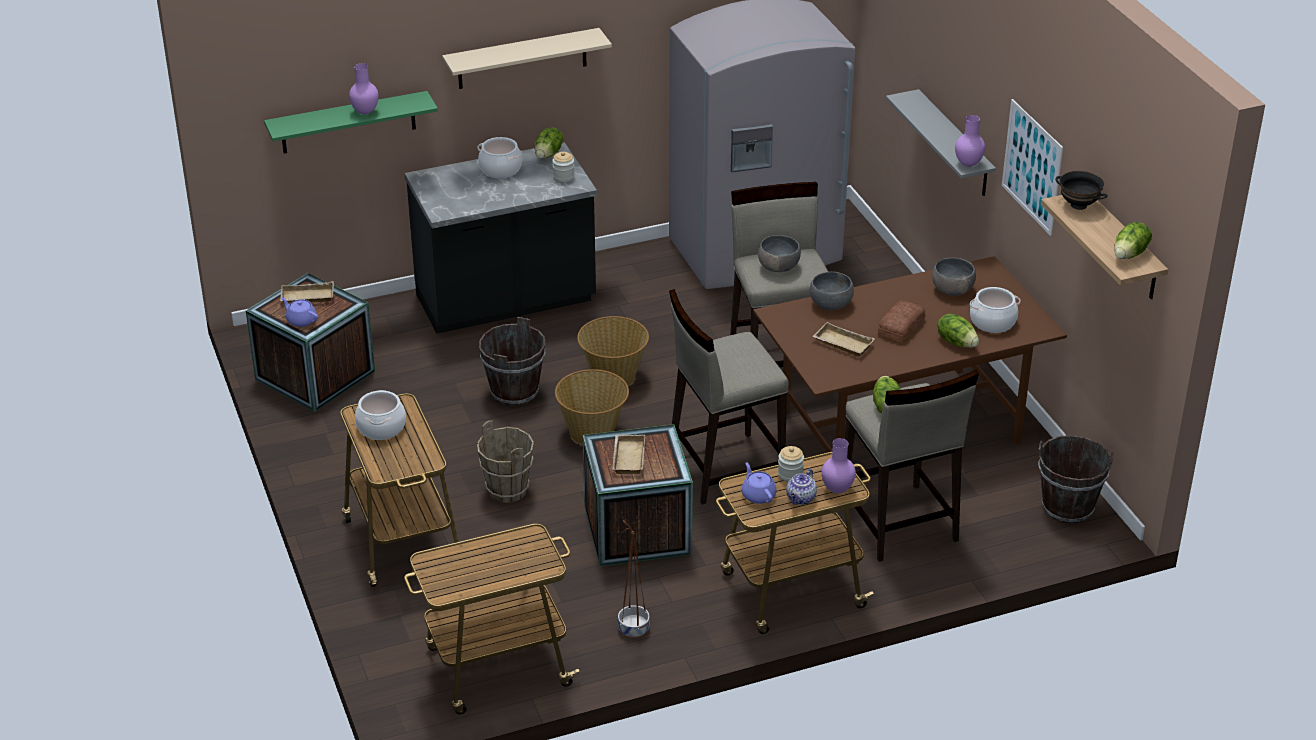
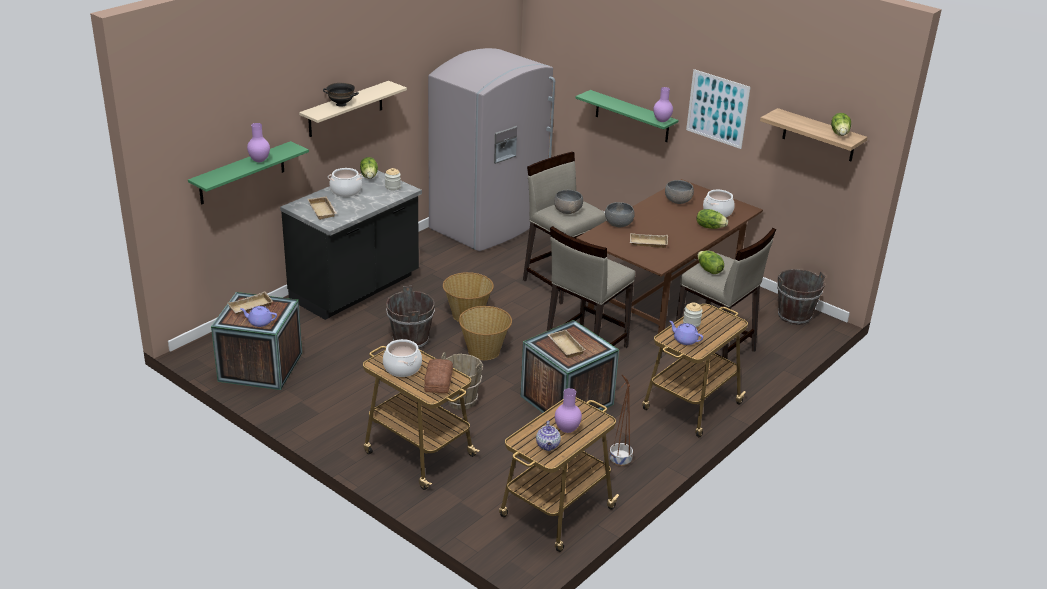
camera: 30 degrees left, 5 degrees down
teapot [786,469,817,505] -> teapot moved to [536,421,561,451]
purple vase [822,438,856,493] -> purple vase moved to [555,388,582,433]
bread [878,301,926,343] -> bread moved to [424,359,453,393]
grey shelf [886,89,996,196] -> green shelf [575,90,679,142]
black bowl [1056,171,1108,210] -> black bowl moved to [323,83,359,107]
none -> beige tray [308,196,337,220]

